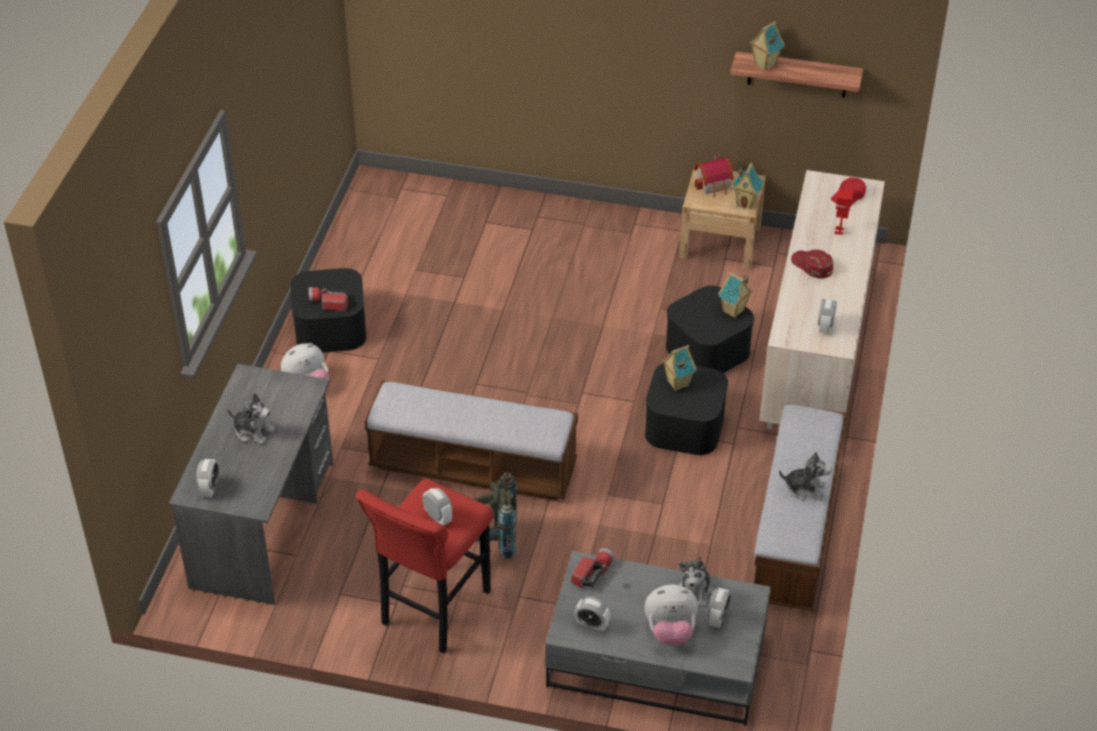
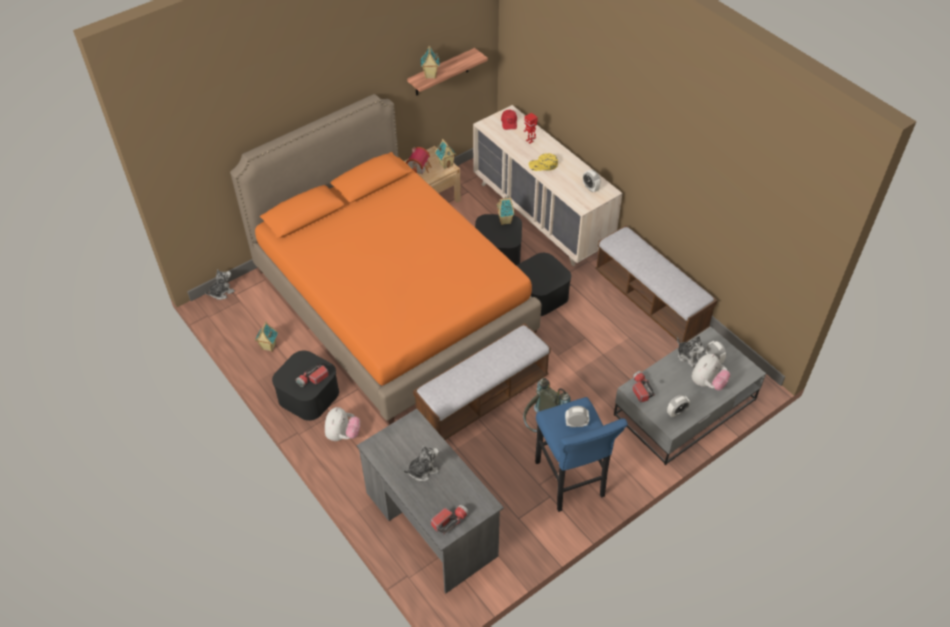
camera: 50 degrees left, 5 degrees up
alarm clock [196,459,219,497] -> flashlight [431,505,469,535]
red stool [356,478,493,653] -> blue stool [535,397,628,512]
toy house [662,345,697,391] -> toy house moved to [255,321,278,352]
plush toy [779,452,832,501] -> plush toy moved to [205,269,235,300]
red cap [791,250,833,278] -> yellow cap [529,153,558,171]
none -> orange bed [230,94,542,425]

